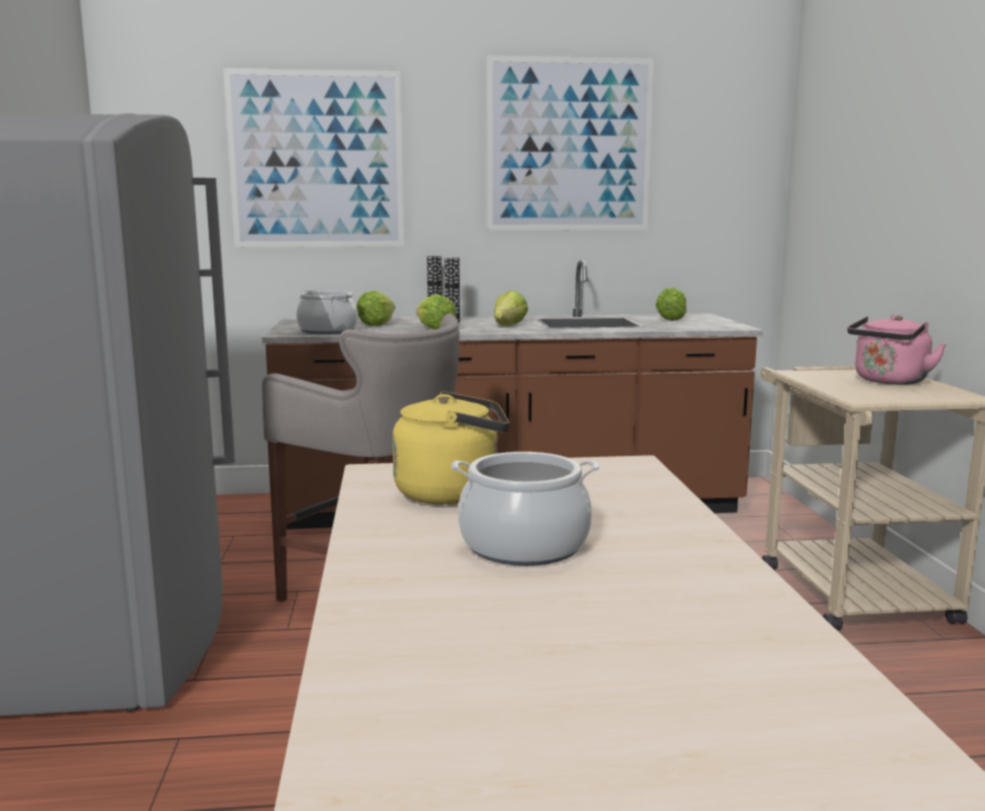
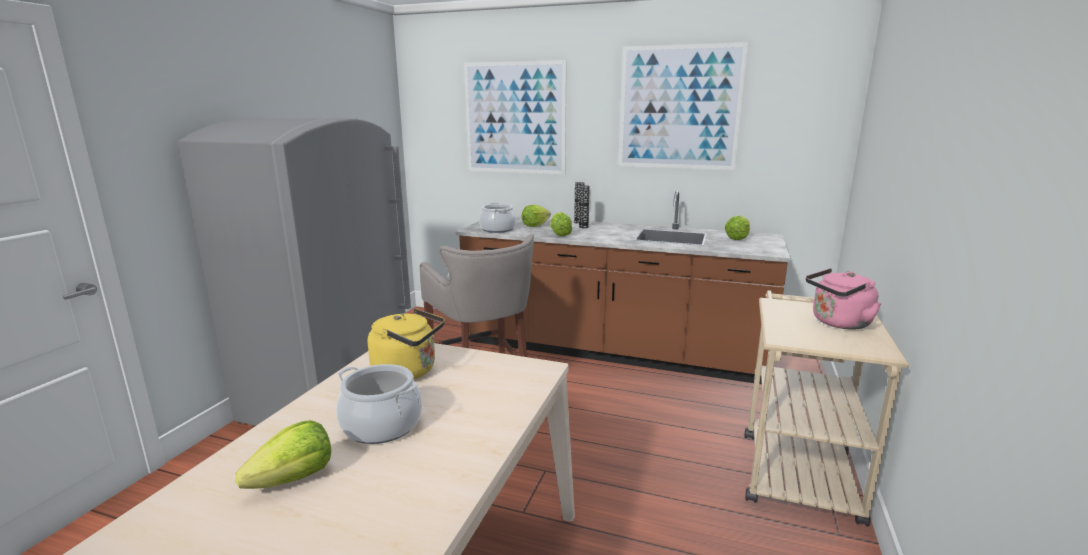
camera: 25 degrees right, 5 degrees up
lettuce [494,291,528,326] -> lettuce moved to [235,420,331,489]

